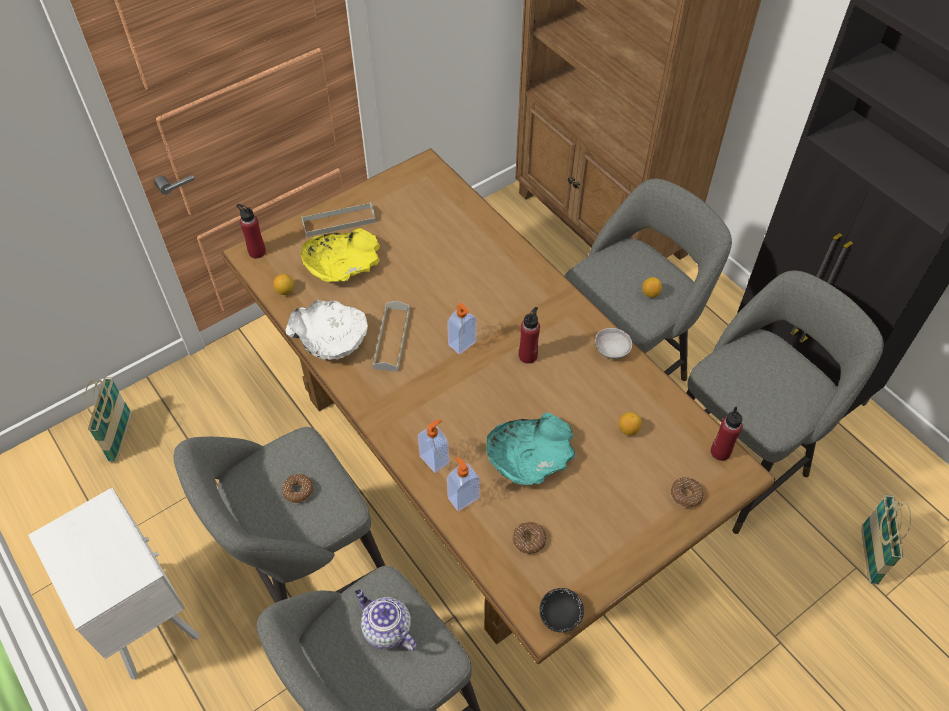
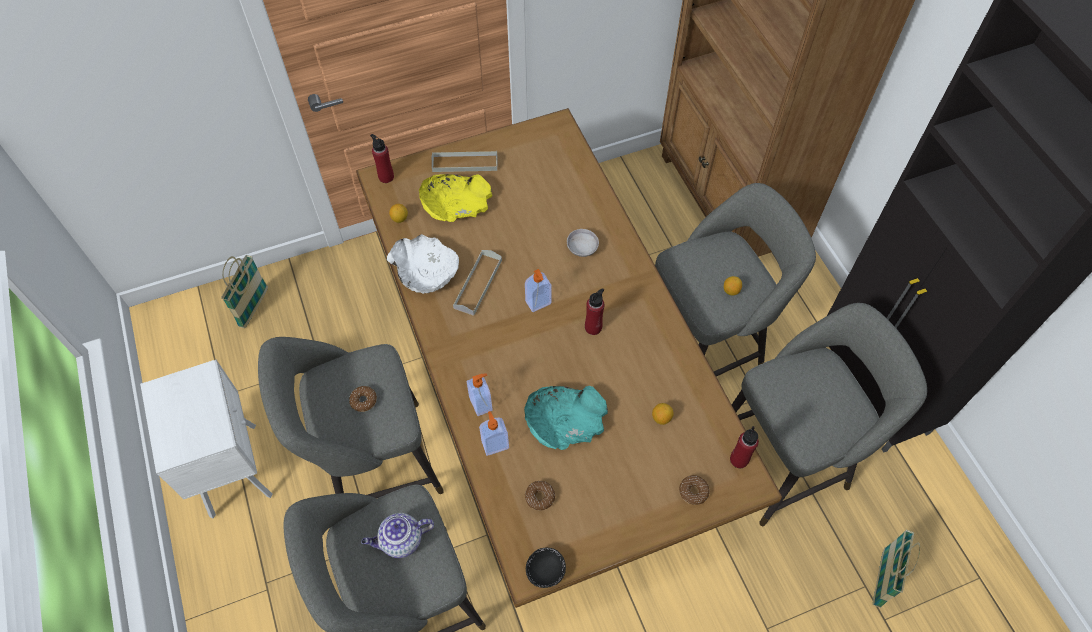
camera: 15 degrees right, 5 degrees up
teapot [355,589,417,651] -> teapot turned 75 degrees counterclockwise [361,513,434,558]
grey bowl [595,328,632,359] -> grey bowl moved to [567,229,599,257]

